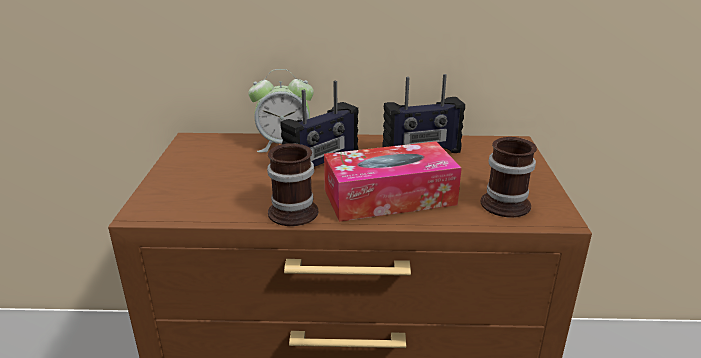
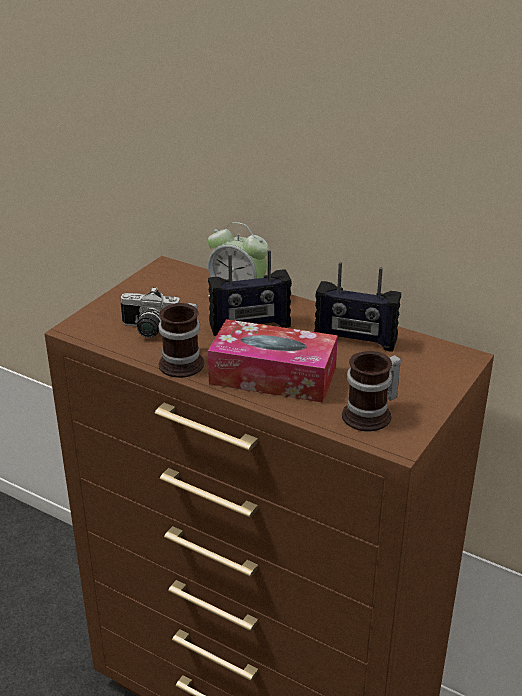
camera: 30 degrees right, 5 degrees up
none -> camera [120,287,180,338]

